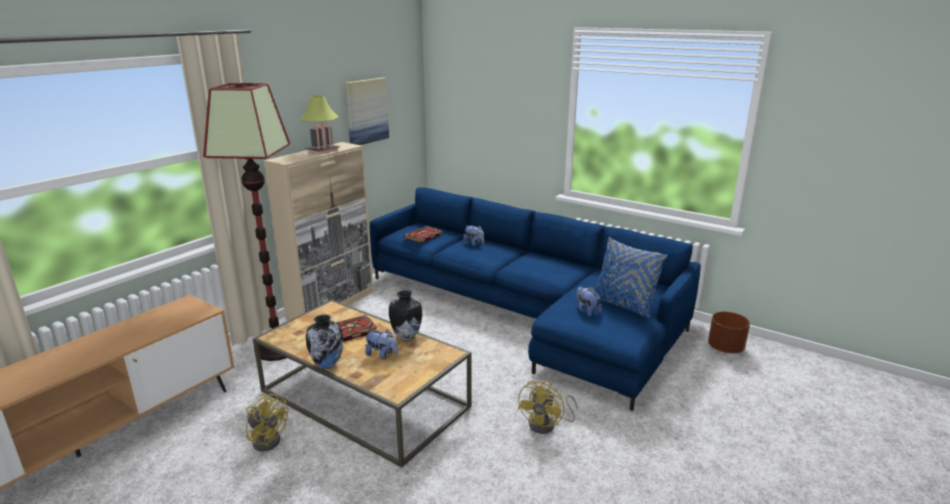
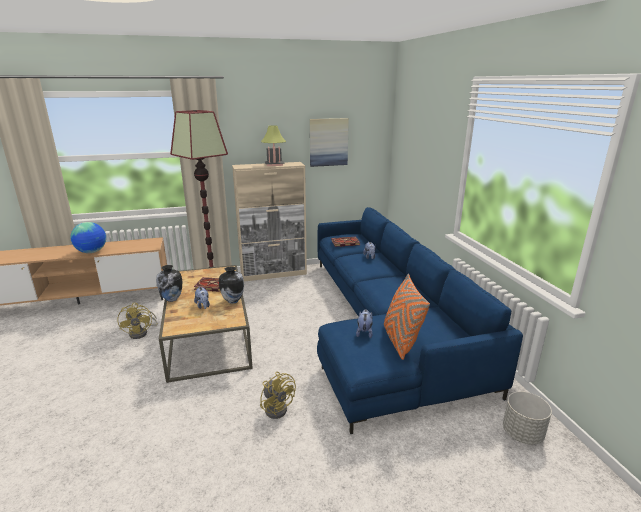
camera: 40 degrees right, 0 degrees up
yellow fan [517,380,578,434] -> yellow fan turned 105 degrees counterclockwise [260,372,296,419]
blue pillow [595,237,667,318] -> orange pillow [384,274,430,360]
brown planter [708,312,750,353] -> grey planter [503,391,552,445]
none -> globe [70,222,106,253]

